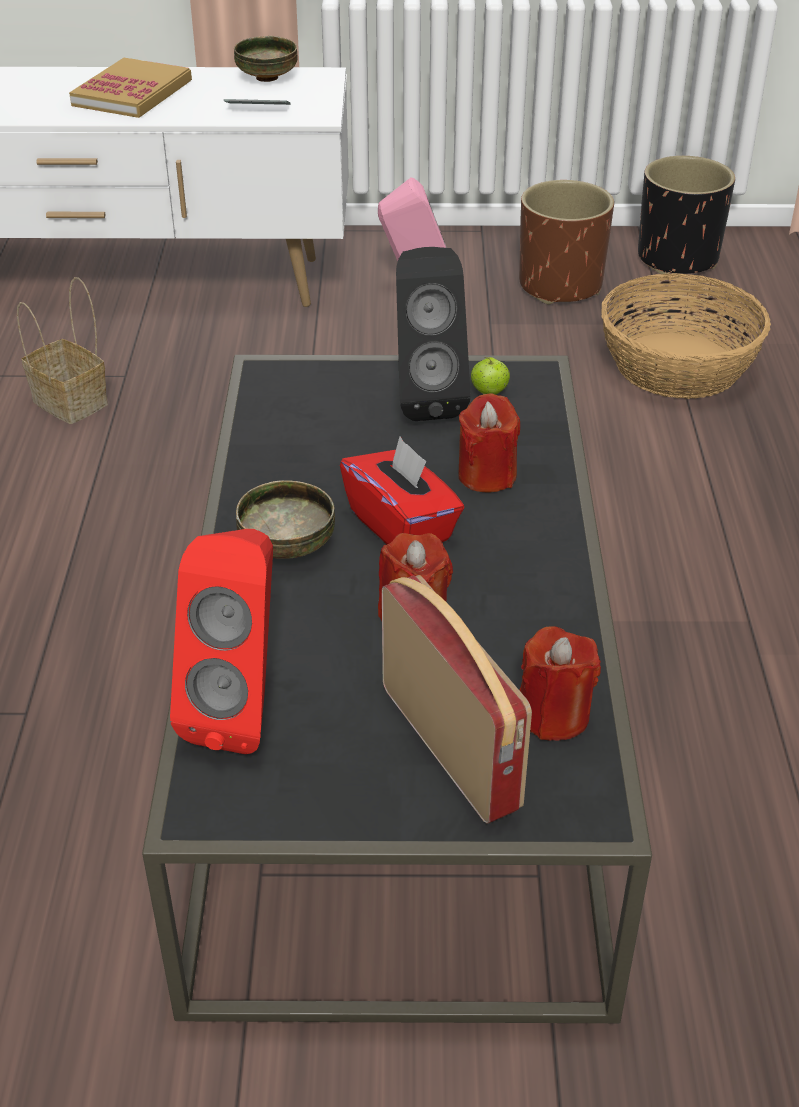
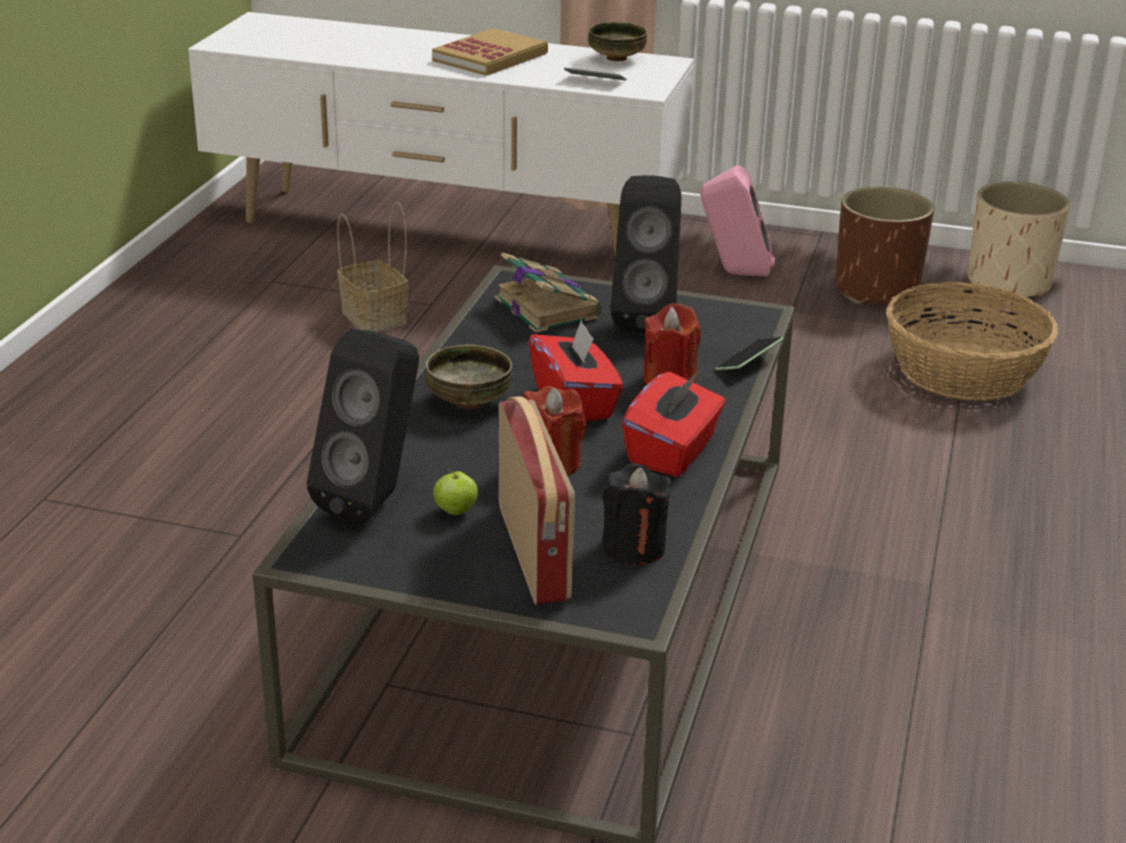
camera: 15 degrees right, 10 degrees down
red speaker [170,529,273,754] -> black speaker [307,329,419,524]
apple [471,357,510,395] -> apple moved to [433,469,478,515]
red candle [519,626,601,741] -> black candle [602,463,671,565]
black planter [638,156,735,274] -> beige planter [968,181,1070,298]
none -> book [495,252,601,333]
none -> red tissue box [622,371,725,477]
none -> phone [715,337,783,370]

